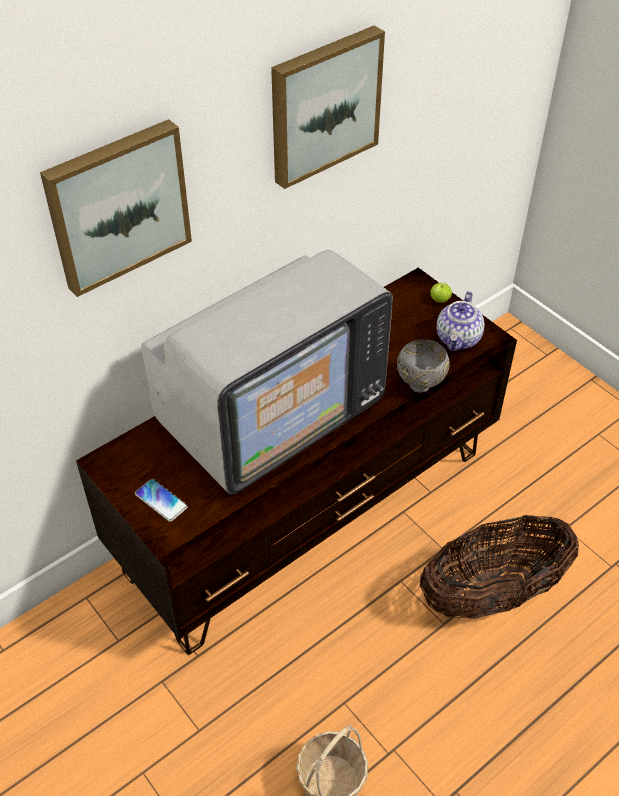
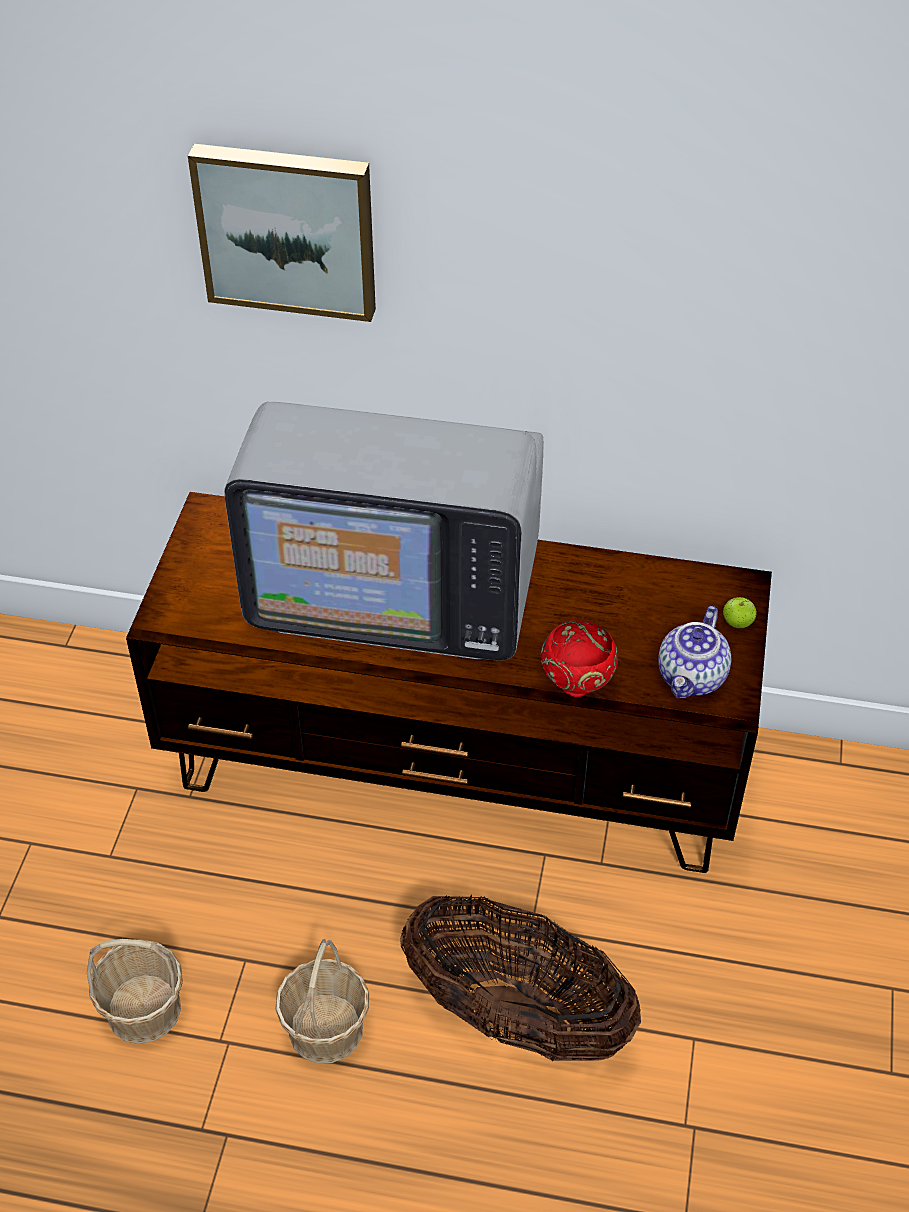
camera: 50 degrees right, 0 degrees up
phone [135,479,188,522] -> none
picture [271,26,385,189] -> none
grey bowl [397,339,450,393] -> red bowl [541,620,618,697]
teapot [437,291,484,351] -> teapot turned 45 degrees counterclockwise [658,606,731,698]
none -> basket [275,939,369,1063]

